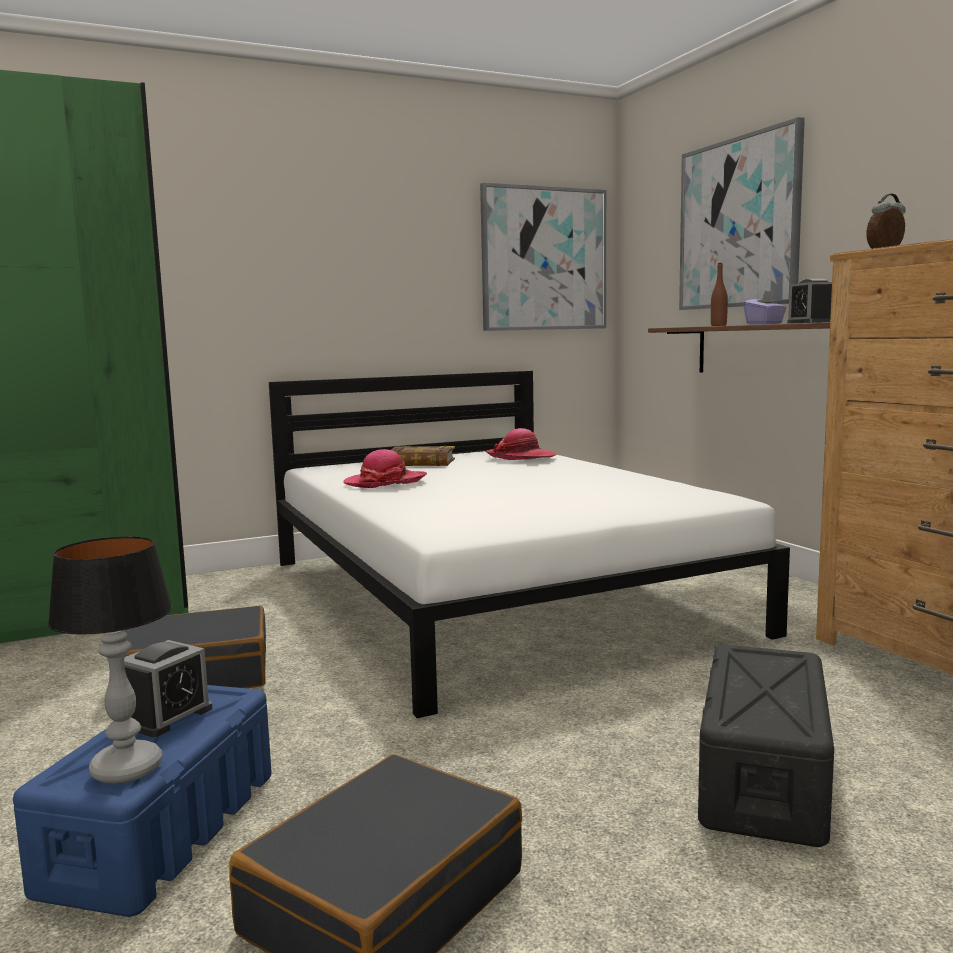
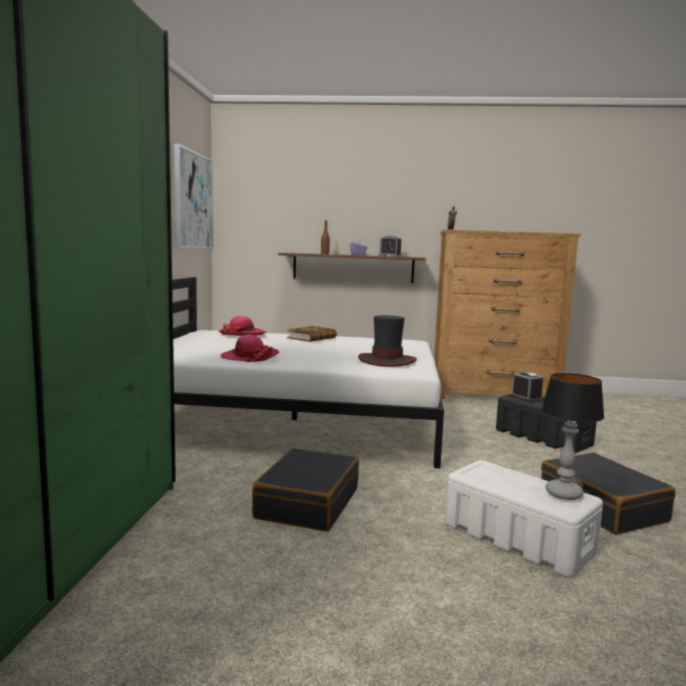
camera: 60 degrees left, 0 degrees up
blue storage box [13,685,272,917] -> white storage box [445,460,603,577]
alarm clock [124,640,212,737] -> alarm clock moved to [511,372,544,402]
book [391,446,455,466] -> book moved to [287,326,337,342]
picture [679,117,805,310] -> none
none -> hat [358,315,417,367]

